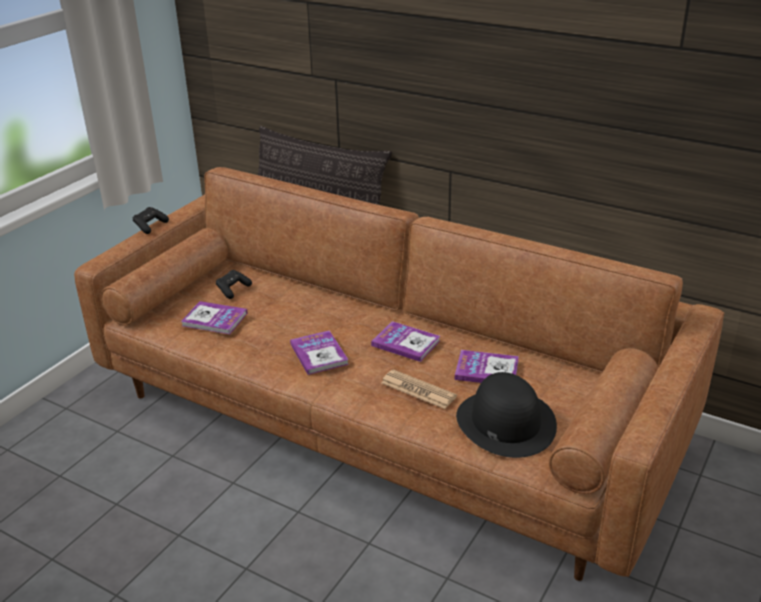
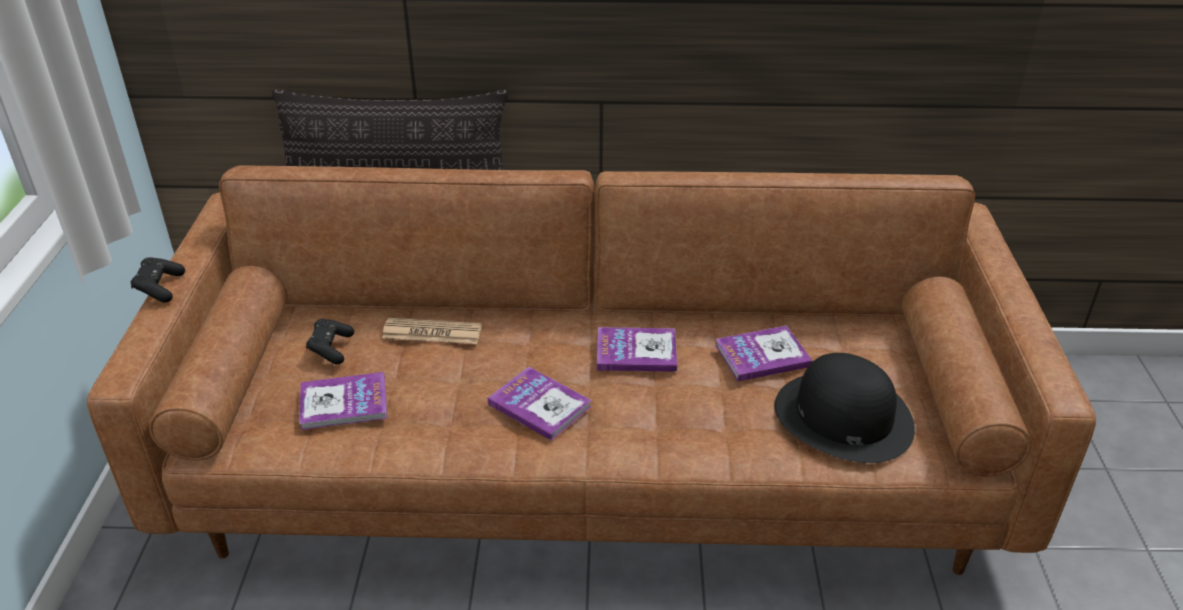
camera: 30 degrees left, 5 degrees up
newspaper [381,369,457,409] -> newspaper moved to [382,318,482,344]

